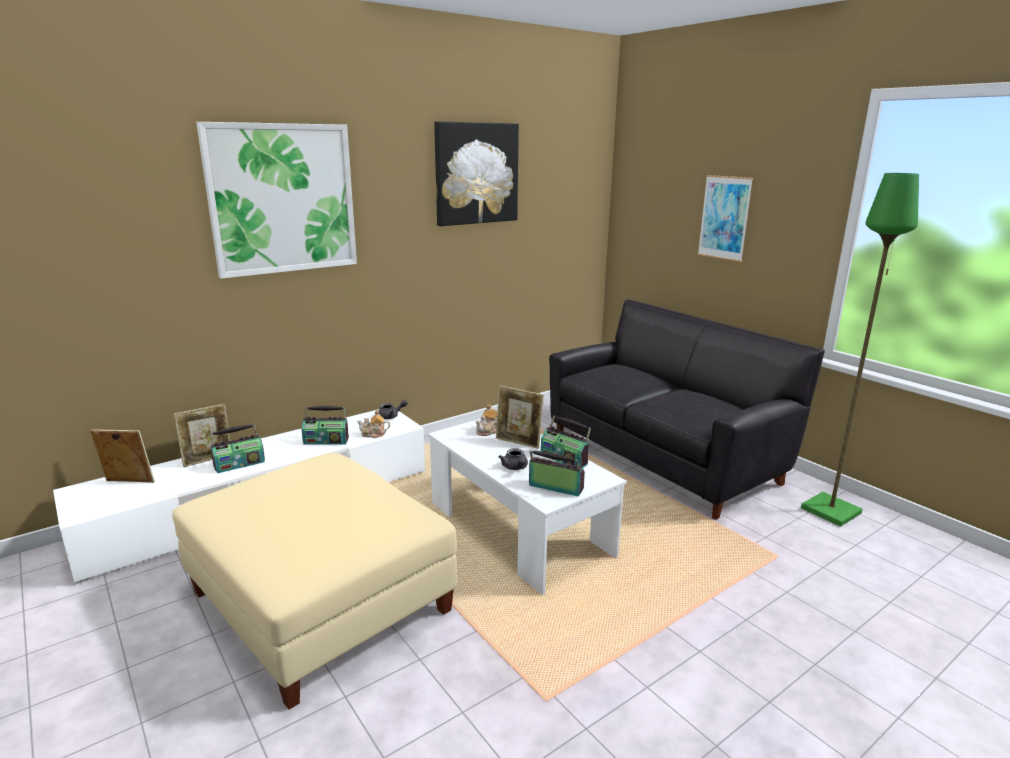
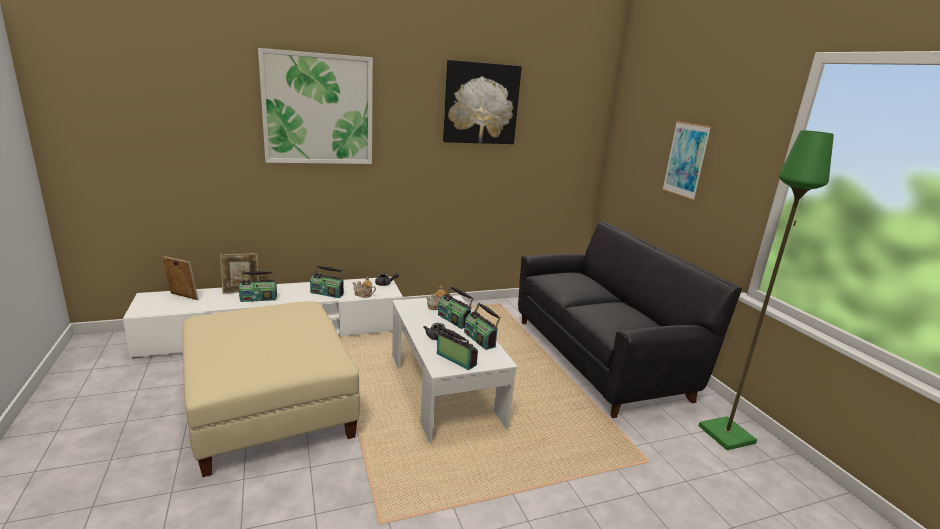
camera: 15 degrees right, 0 degrees up
picture frame [496,385,544,449] -> radio [438,286,474,329]

